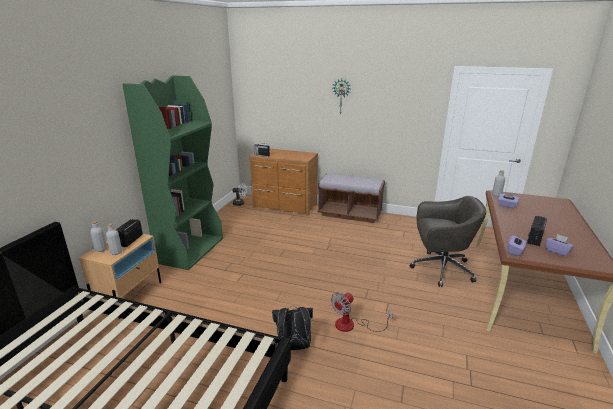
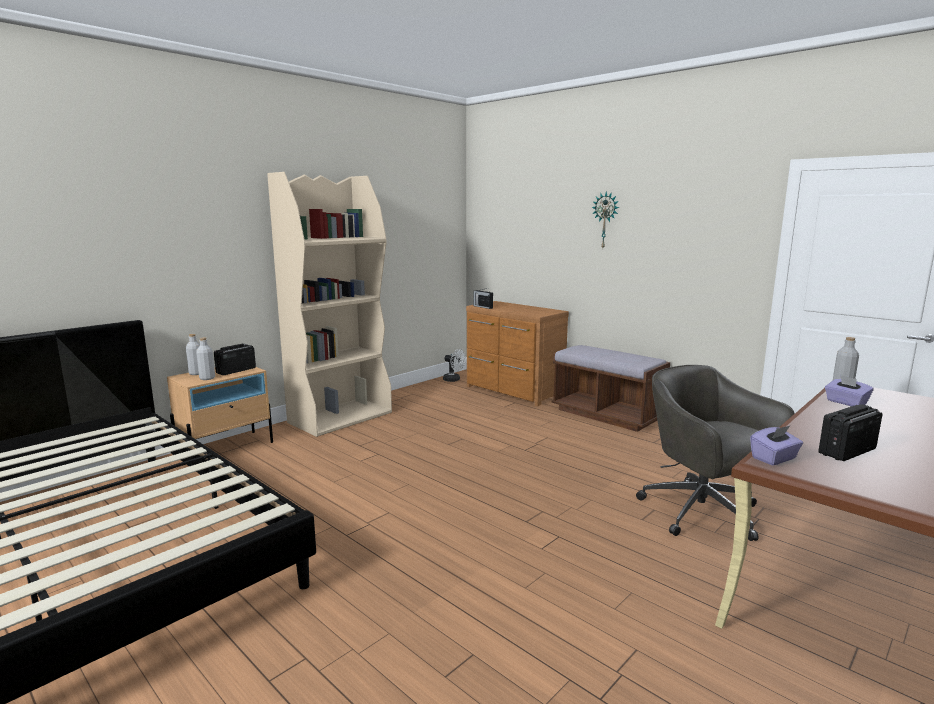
camera: 25 degrees right, 10 degrees down
green bookcase [122,75,223,270] -> beige bookcase [267,172,392,437]
black backpack [272,306,313,351] -> none
fan [331,292,393,332] -> none
grey office chair [410,196,486,287] -> grey office chair turned 150 degrees counterclockwise [636,365,795,541]
purple tissue box [546,234,574,256] -> none

